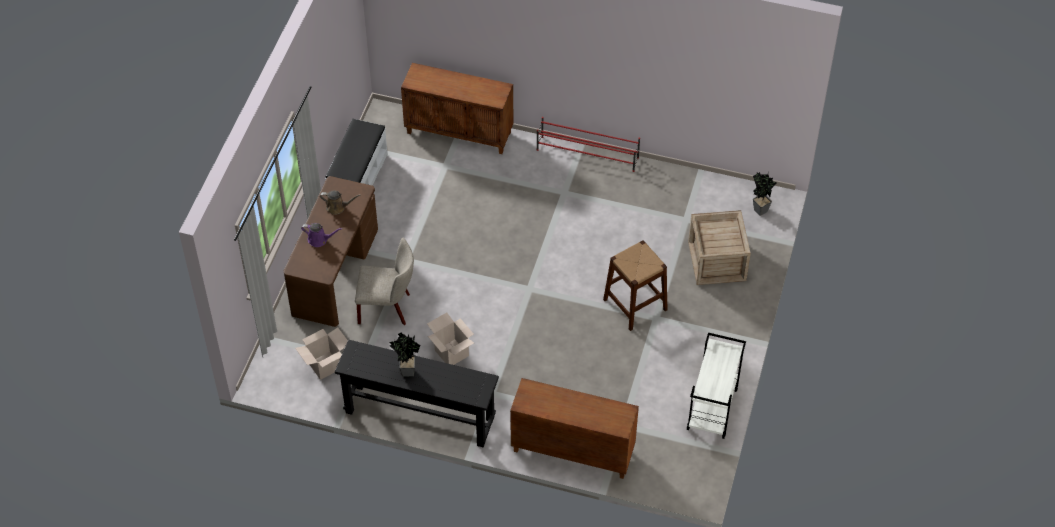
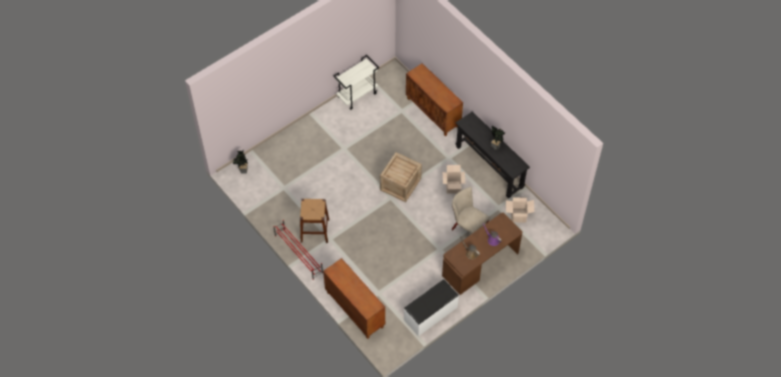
camera: 145 degrees left, 5 degrees up
brown stool [603,240,668,331] -> brown stool moved to [300,199,329,243]
crate [688,210,751,285] -> crate moved to [380,152,422,202]

